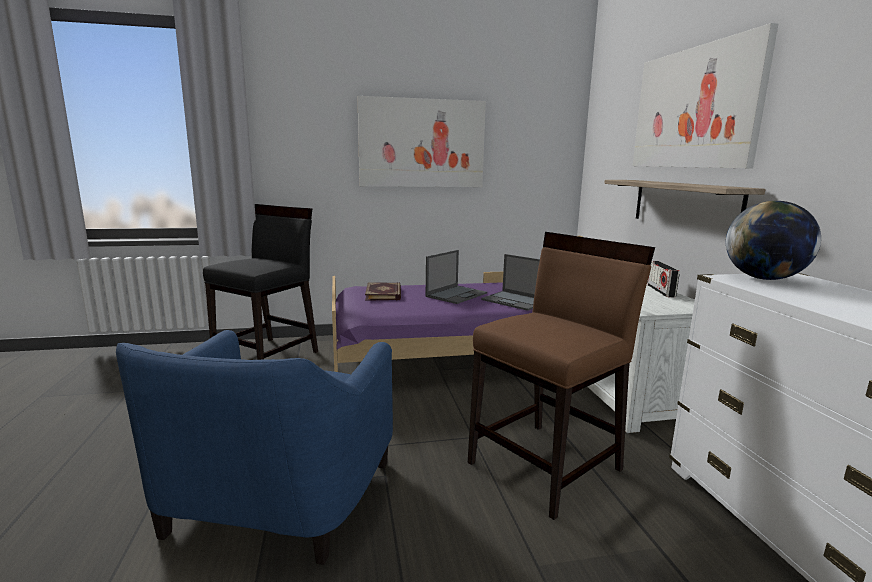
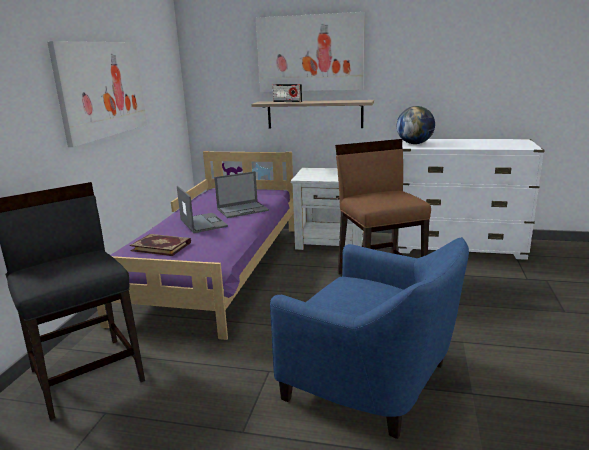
camera: 65 degrees left, 5 degrees up
radio [648,261,680,297] -> radio moved to [273,84,302,102]

